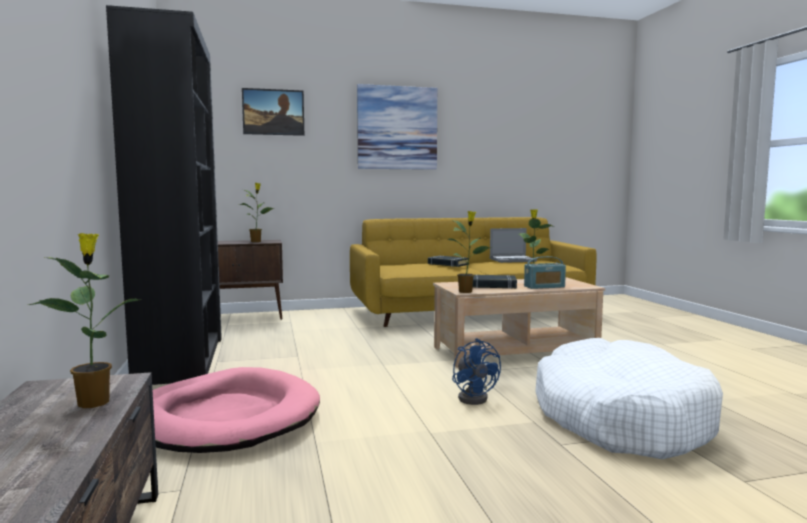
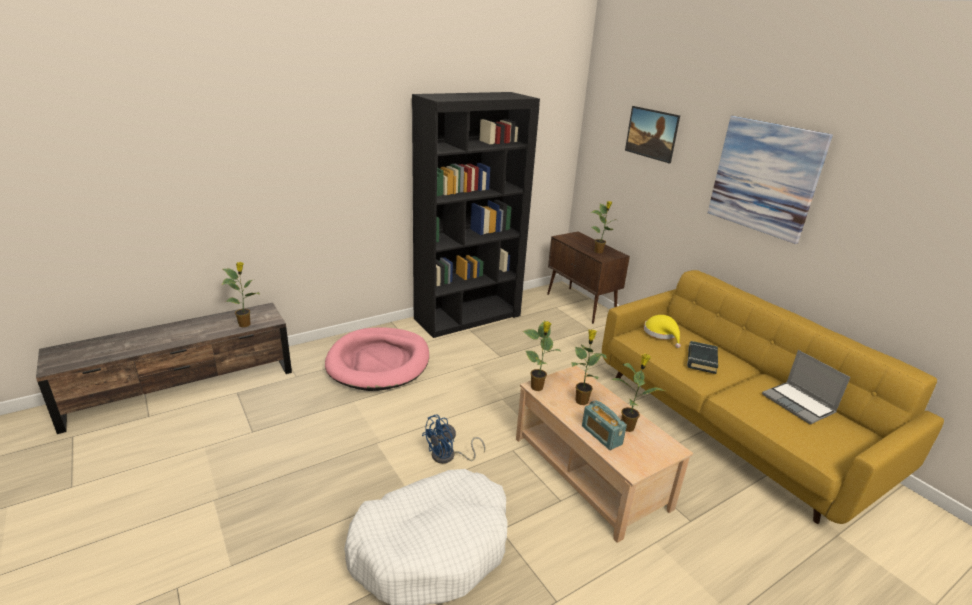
camera: 70 degrees right, 20 degrees up
black book [473,275,517,289] -> potted plant [571,329,607,405]
none -> yellow hat [644,315,681,348]

